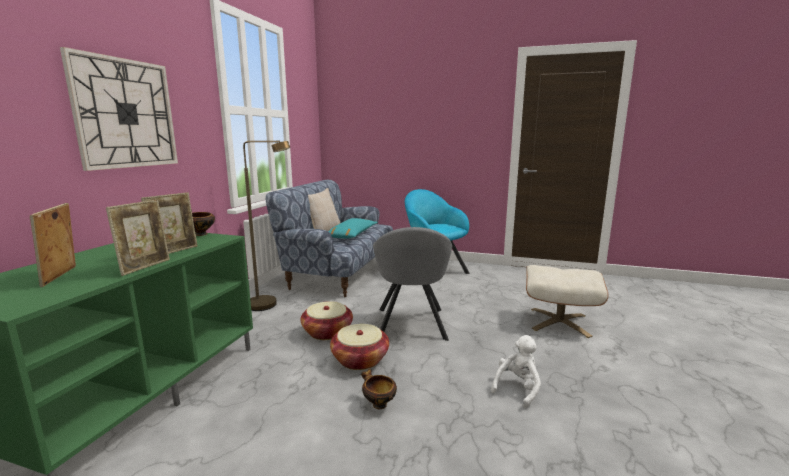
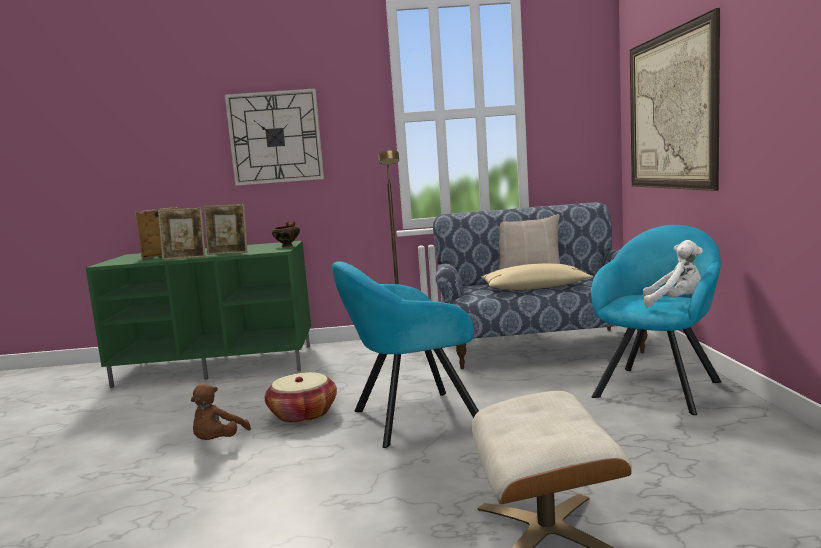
camera: 70 degrees right, 5 degrees down
basket [301,301,353,340] -> none
turquoise pillow [328,218,378,239] -> beige pillow [481,263,593,290]
bowl [361,368,397,409] -> brown plush toy [191,384,251,440]
grey armchair [373,227,452,341] -> turquoise armchair [332,262,479,448]
white plush toy [491,335,541,408] -> white plush toy moved to [643,240,703,307]
none -> picture [630,8,720,191]

